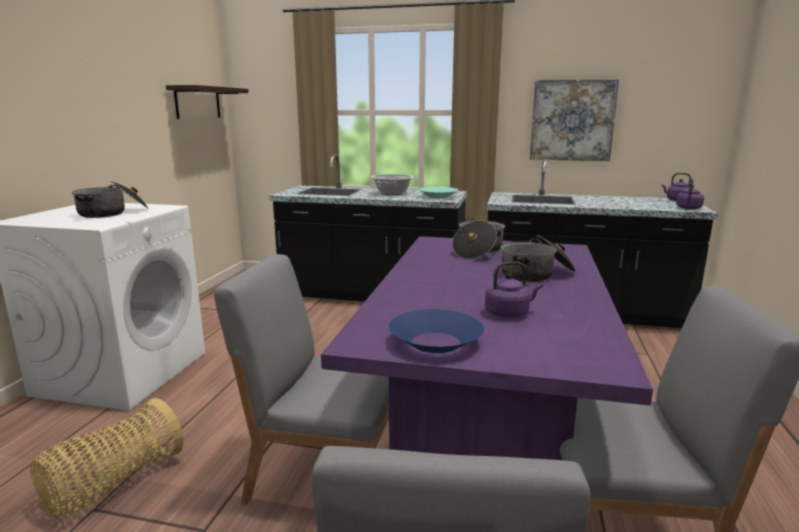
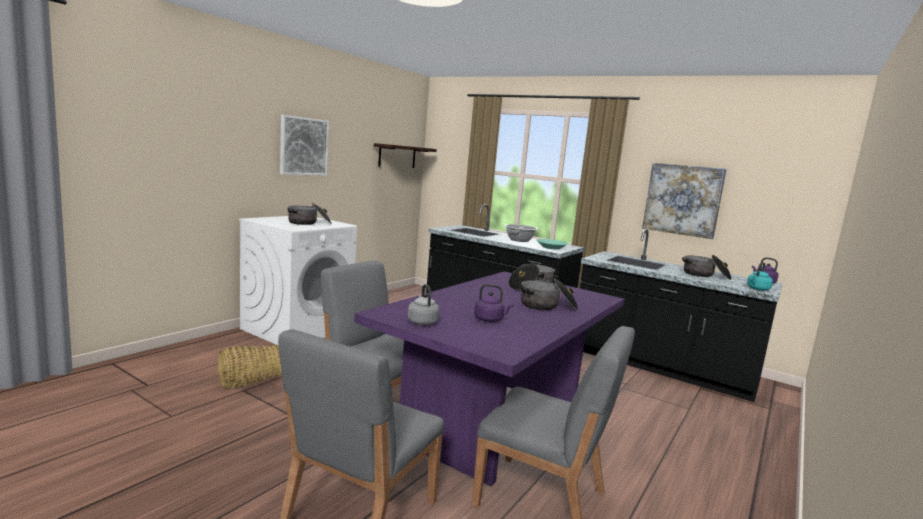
camera: 20 degrees right, 5 degrees down
blue bowl [389,309,484,353] -> grey kettle [408,284,440,325]
purple kettle [676,178,704,210] -> turquoise kettle [747,263,773,291]
none -> picture [280,115,329,176]
none -> cooking pot [682,255,732,280]

